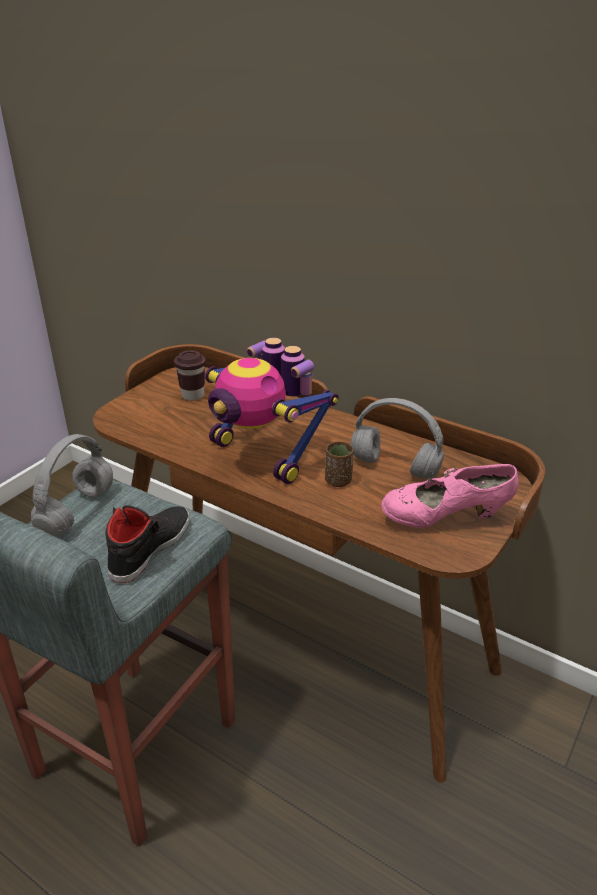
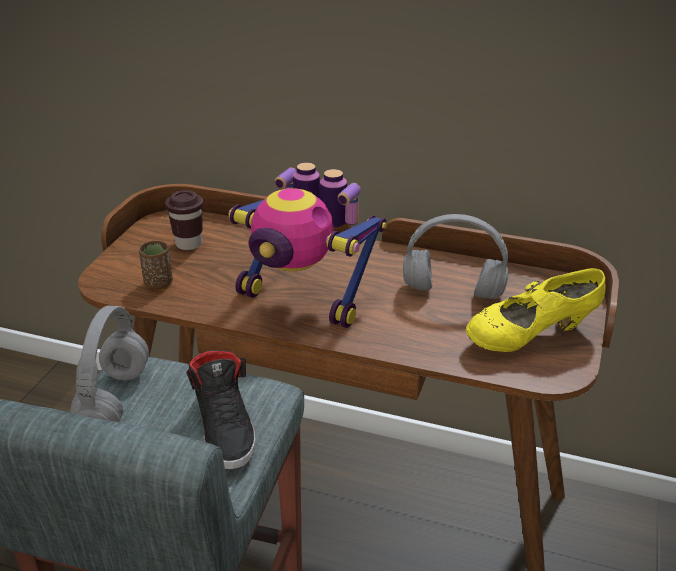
camera: 15 degrees left, 0 degrees up
black shoe [106,505,190,583] -> black shoe turned 150 degrees clockwise [186,350,255,470]
brown cup [325,442,354,487] -> brown cup moved to [139,240,173,289]
pink shoe [381,464,519,528] -> yellow shoe [466,268,606,352]

